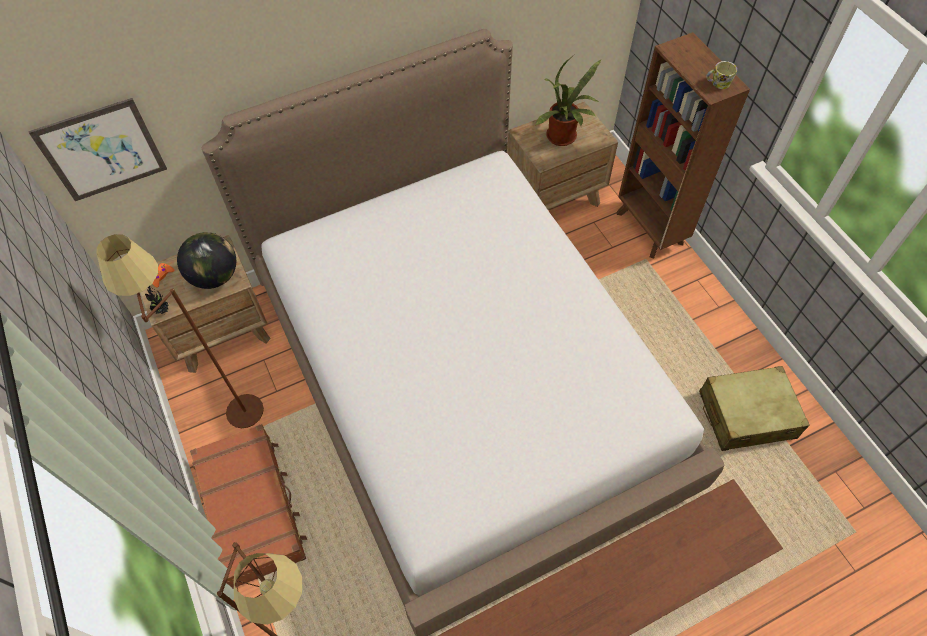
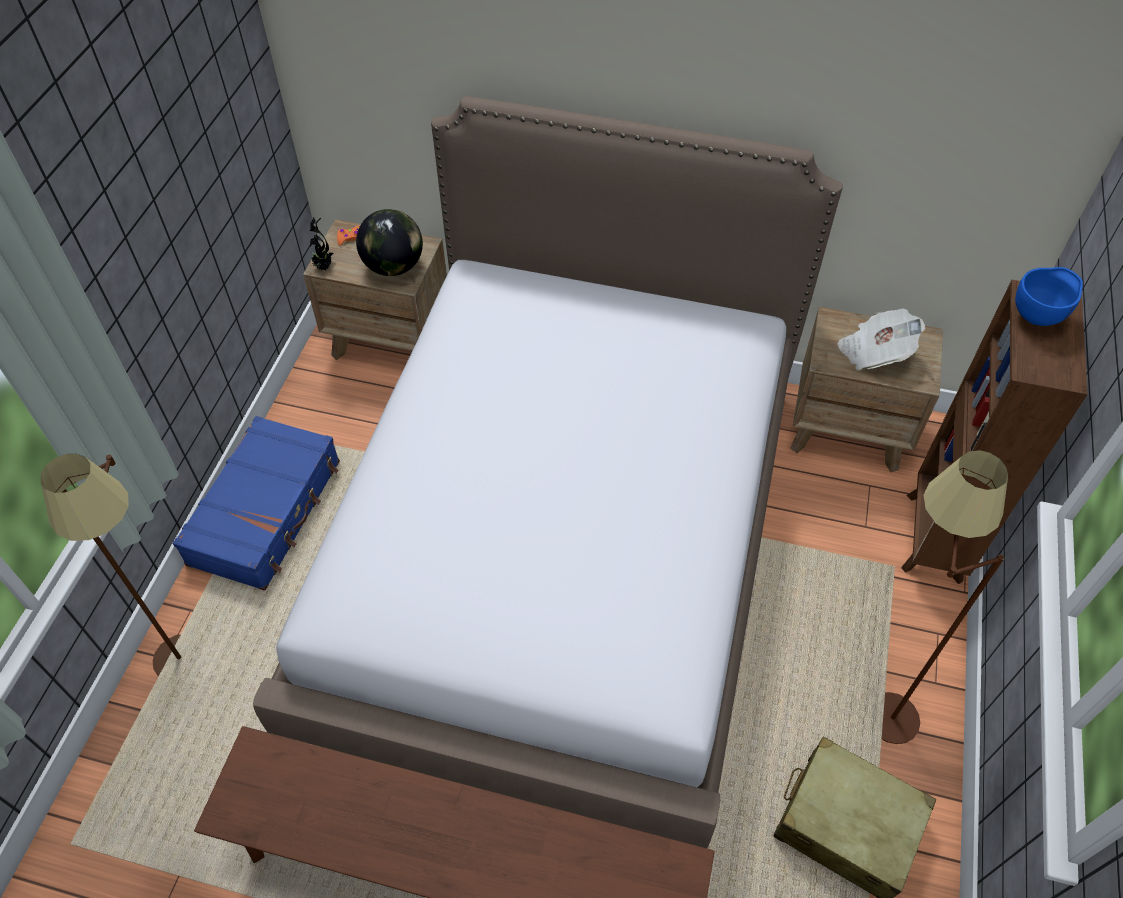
camera: 40 degrees right, 5 degrees down
picture [28,98,167,201] -> none
brown floor lamp [97,234,264,428] -> brown floor lamp moved to [882,450,1008,744]
brown suitcase [190,424,307,589] -> blue suitcase [173,416,340,591]
potted plant [535,56,602,146] -> newspaper [837,309,926,370]
mug [706,61,737,89] -> none
none -> blue bowl [1015,267,1083,326]

